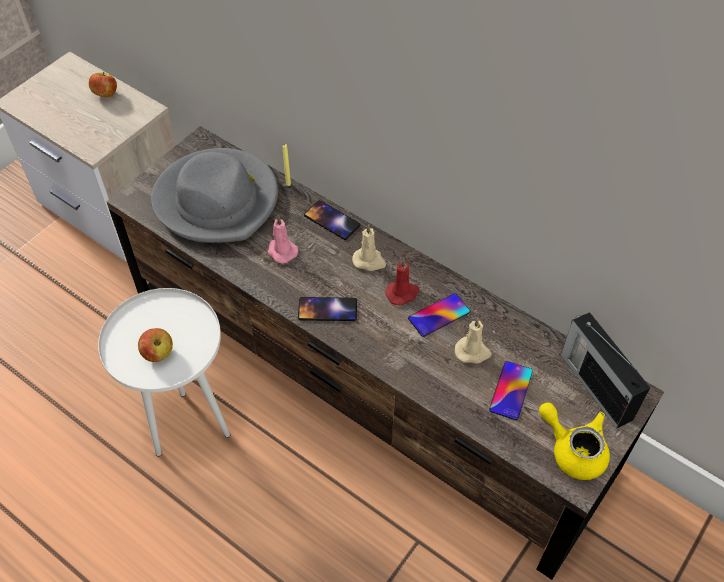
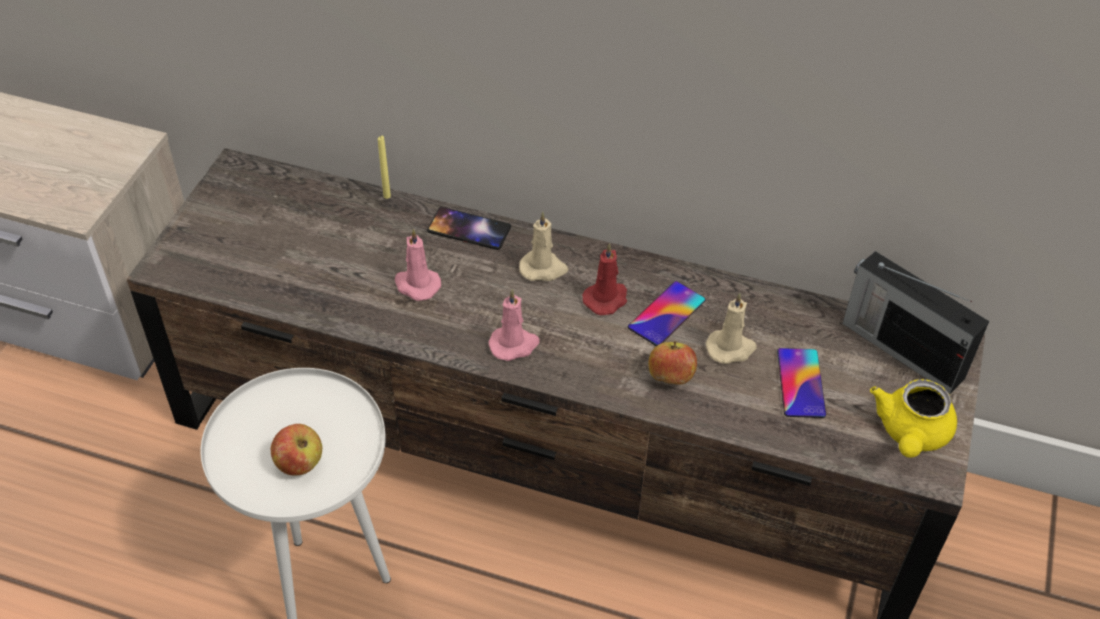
camera: 20 degrees left, 5 degrees down
apple [89,72,117,97] -> apple moved to [648,341,697,384]
grey hat [151,148,278,243] -> none
phone [298,297,357,321] -> pink candle [489,289,540,361]
yellow teapot [539,402,610,480] -> yellow teapot turned 90 degrees counterclockwise [870,379,957,458]

